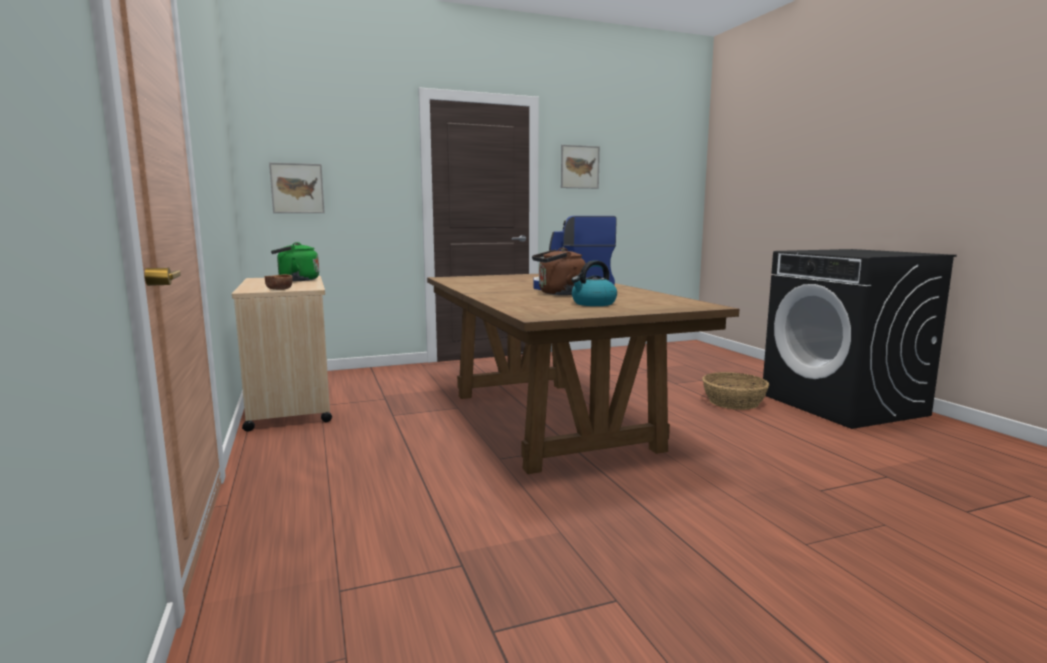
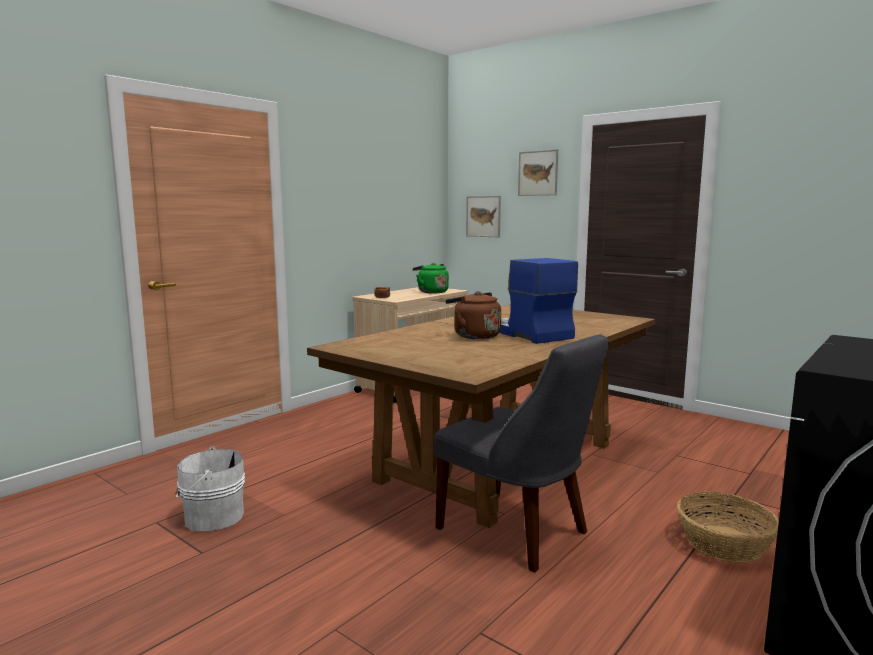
camera: 60 degrees right, 0 degrees up
picture [561,145,600,189] -> picture moved to [518,149,558,196]
kettle [572,260,617,306] -> none
none -> white bucket [175,446,245,531]
none -> grey chair [434,334,608,572]

